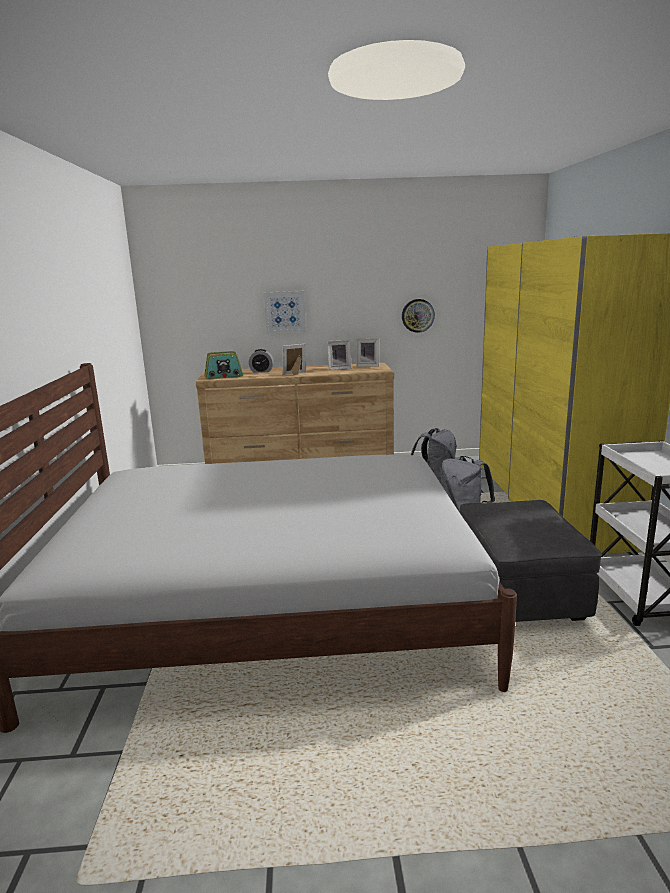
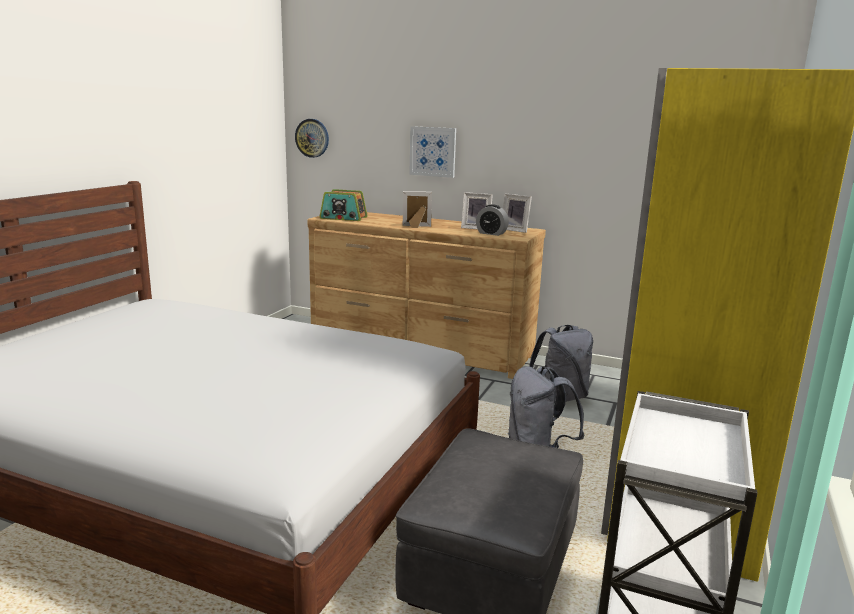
camera: 25 degrees right, 0 degrees up
alarm clock [249,349,274,373] -> alarm clock moved to [476,204,509,236]
wall clock [402,299,435,333] -> wall clock moved to [295,119,329,158]

